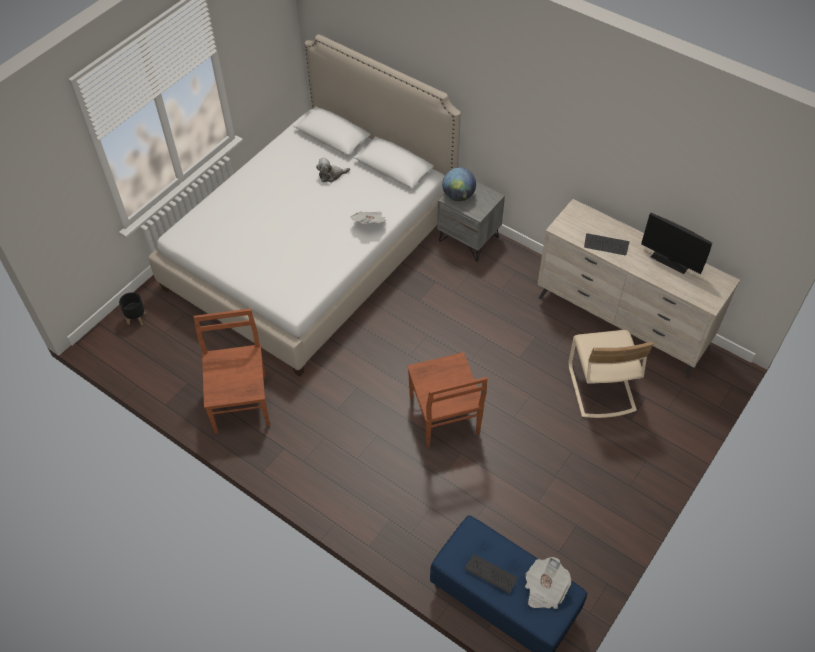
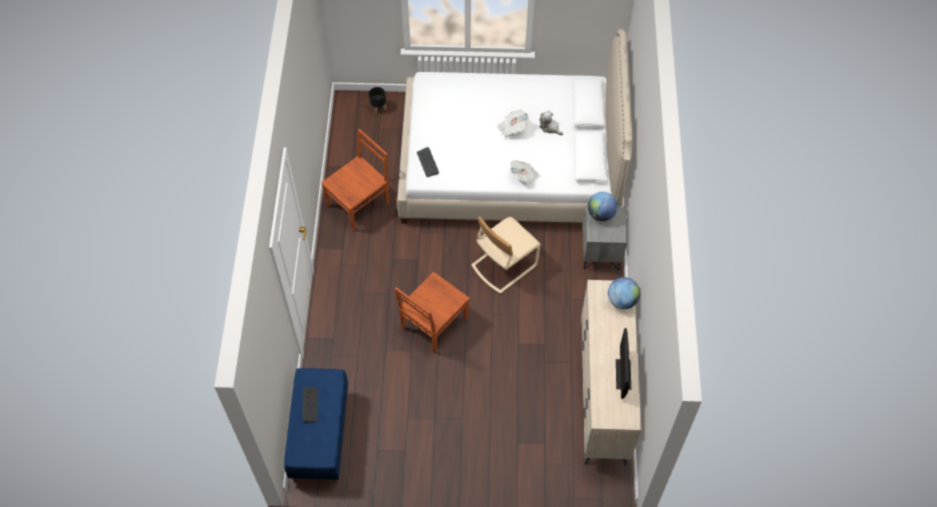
camera: 55 degrees right, 5 degrees up
newspaper [525,557,571,609] -> newspaper moved to [497,109,529,137]
beige chair [569,330,653,418] -> beige chair moved to [471,216,541,294]
keyboard [584,233,629,255] -> keyboard moved to [417,147,439,177]
none -> globe [608,277,640,309]

